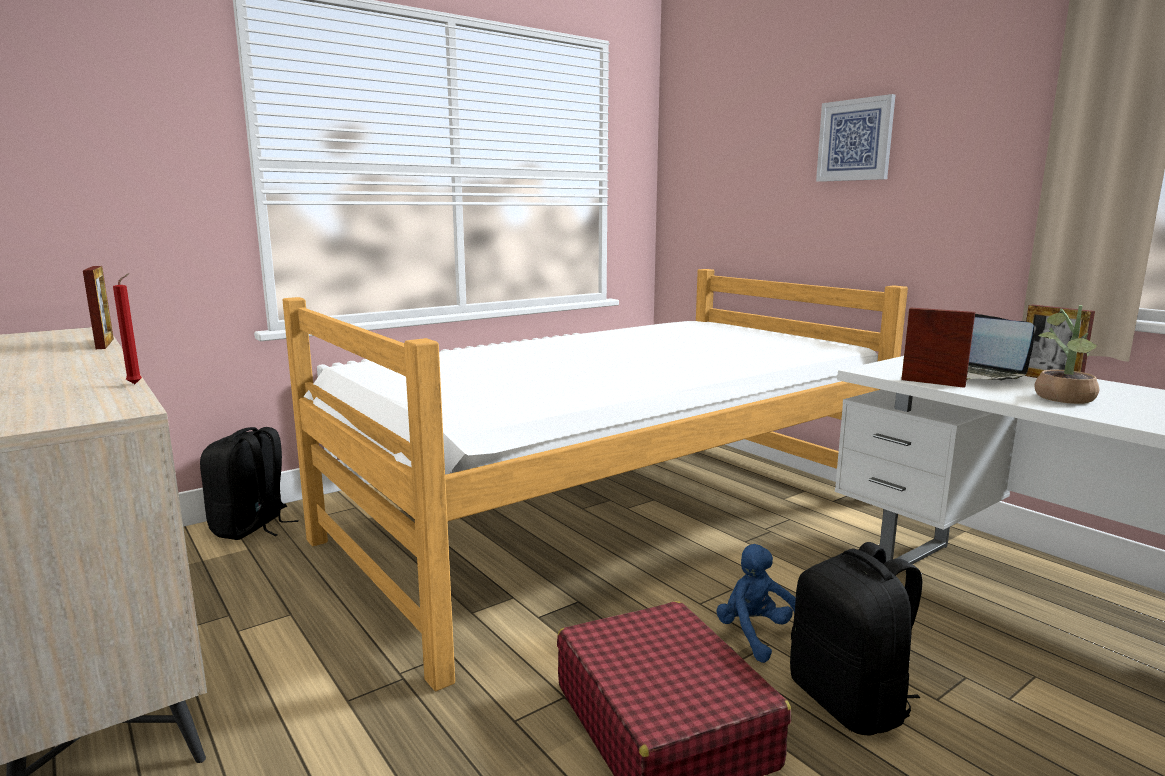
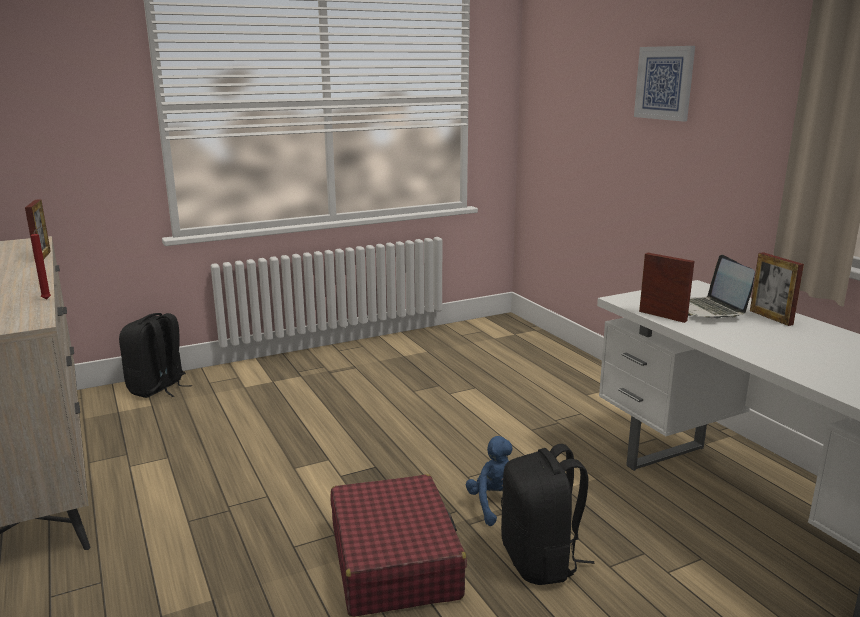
camera: 10 degrees right, 5 degrees up
bed [283,269,908,692] -> none
potted plant [1034,305,1099,404] -> none

